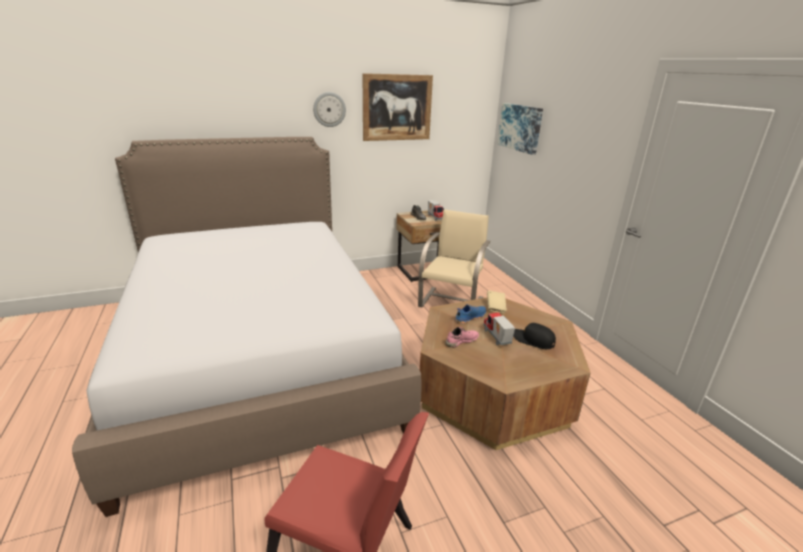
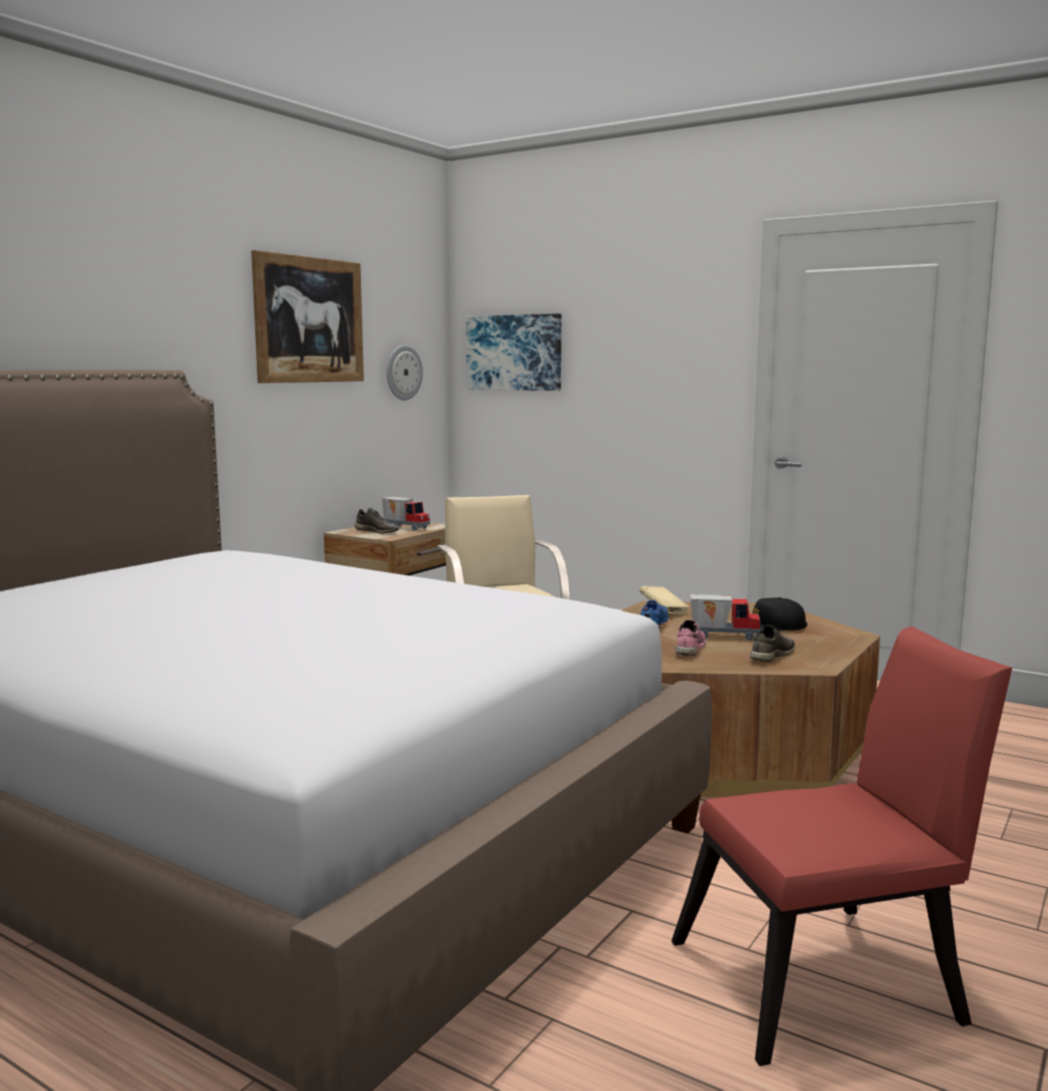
camera: 35 degrees left, 15 degrees down
wall clock [313,92,346,127] -> wall clock moved to [387,345,423,400]
toy truck [483,312,515,346] -> toy truck turned 150 degrees clockwise [690,594,760,641]
none -> grey shoe [750,625,795,662]

